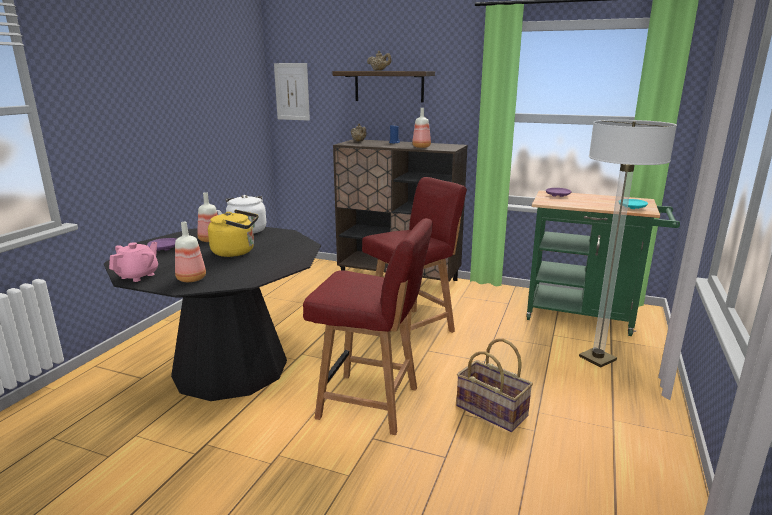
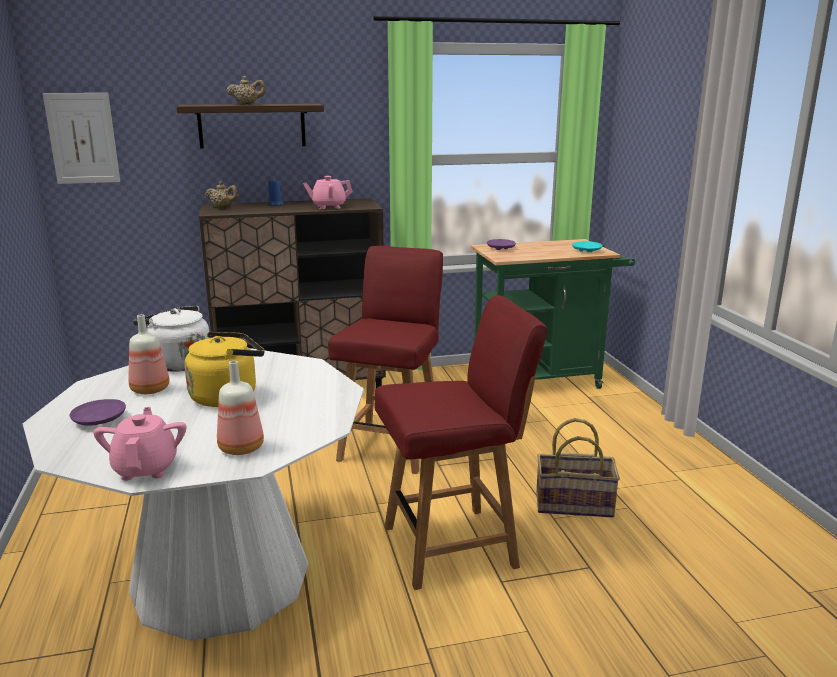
camera: 35 degrees left, 0 degrees up
black dining table [104,227,321,401] -> white dining table [23,348,364,641]
bottle [412,108,431,148] -> pink teapot [303,176,353,209]
floor lamp [579,120,677,367] -> none

